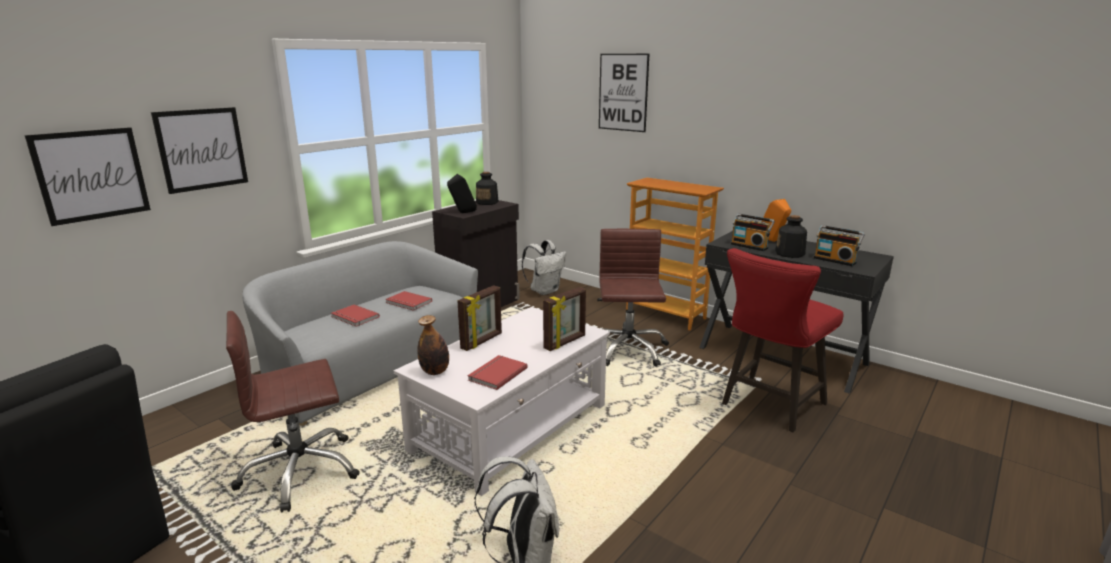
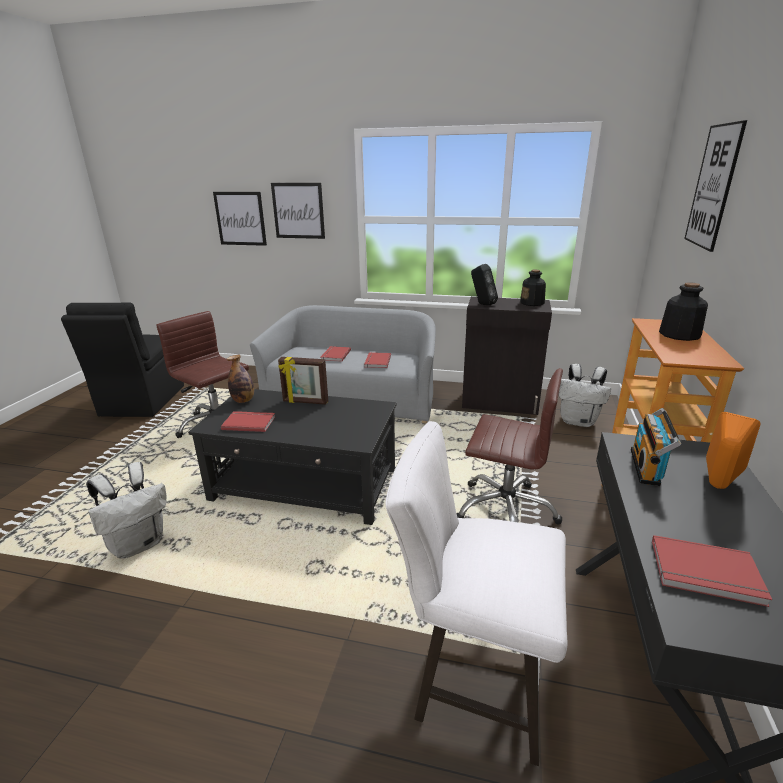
camera: 65 degrees right, 5 degrees up
white coffee table [394,307,610,496] -> black coffee table [188,389,397,525]
picture frame [543,287,586,351] -> none
brown office chair [597,229,669,367] -> brown office chair turned 45 degrees clockwise [456,368,563,525]
red stool [722,248,844,432] -> white stool [385,421,568,766]
bottle [775,215,807,258] -> bottle moved to [659,282,708,341]
radio [814,225,865,266] -> red book [652,535,772,607]

